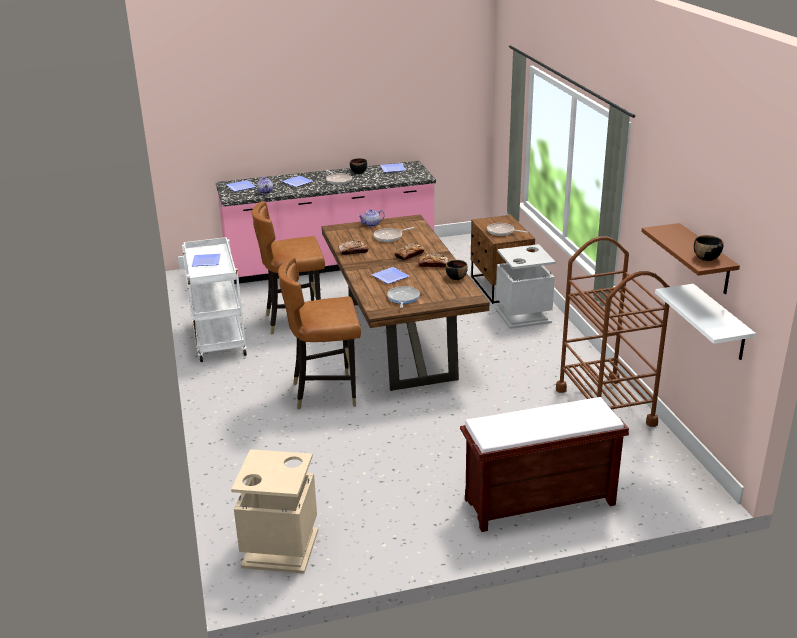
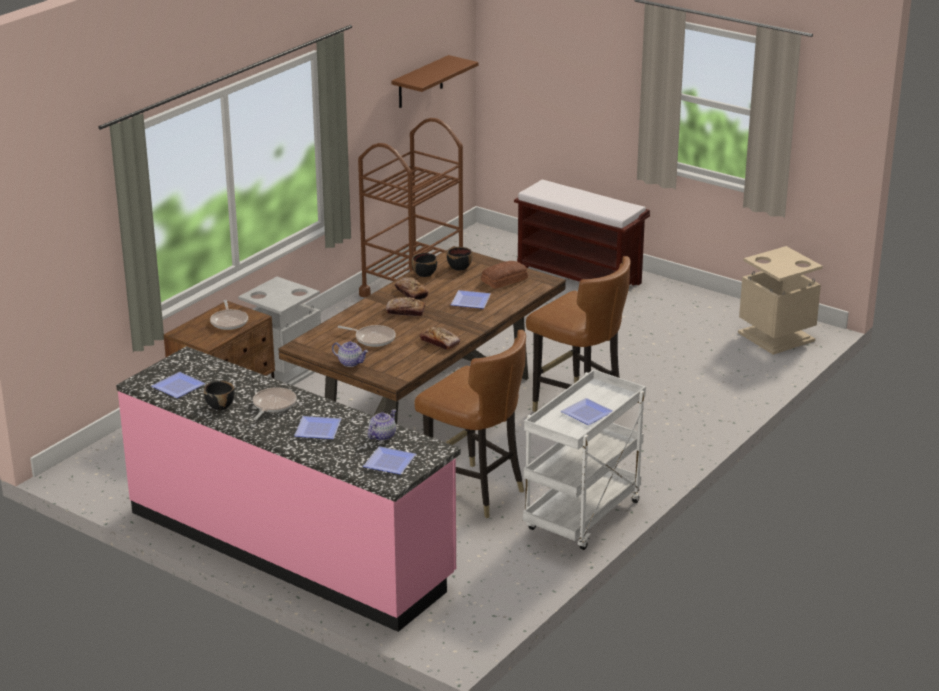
camera: 130 degrees left, 0 degrees up
frying pan [387,286,420,308] -> bread [481,261,528,289]
white shelf [655,284,756,360] -> none
black bowl [694,235,724,261] -> black bowl moved to [447,247,472,271]

